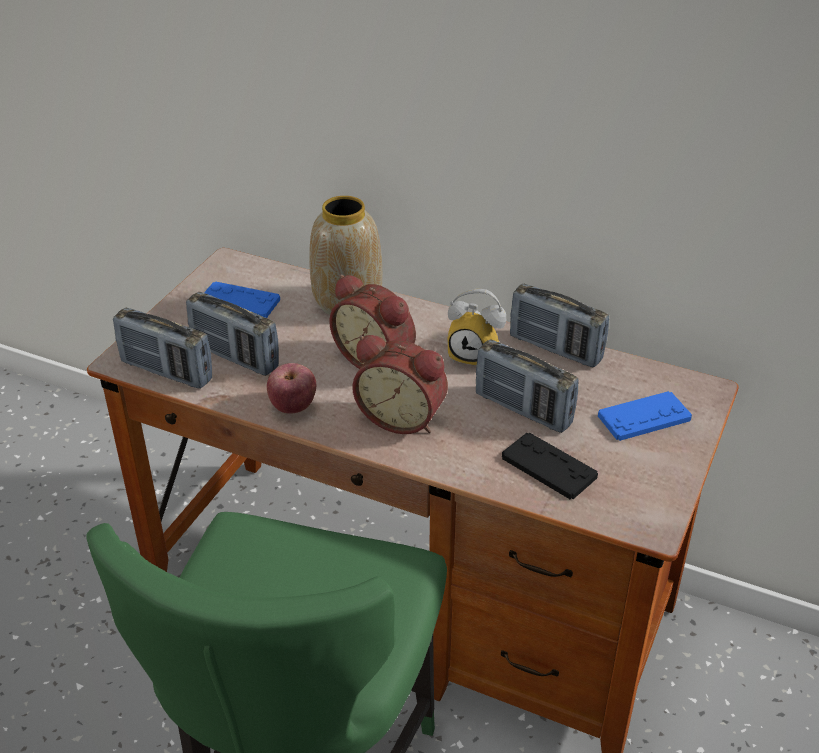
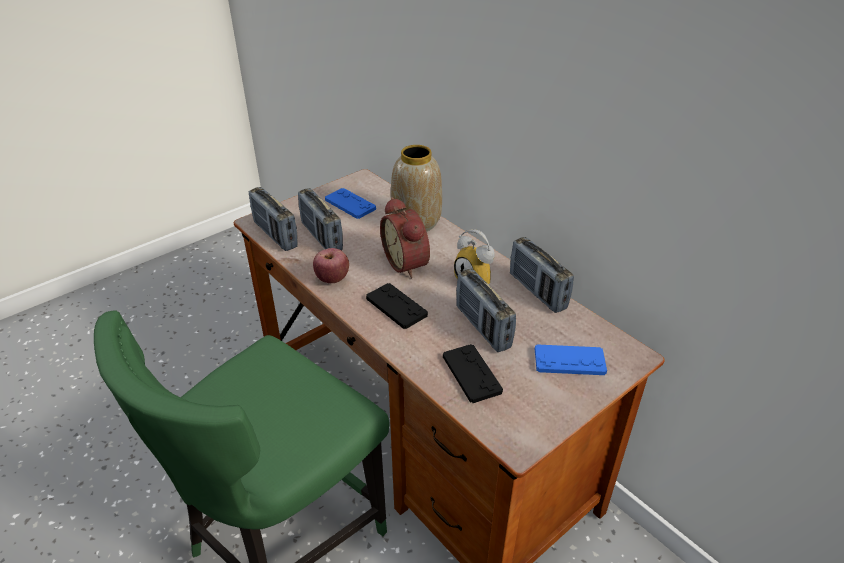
camera: 25 degrees right, 0 degrees up
alarm clock [352,335,448,434] -> black game controller [366,283,428,329]

